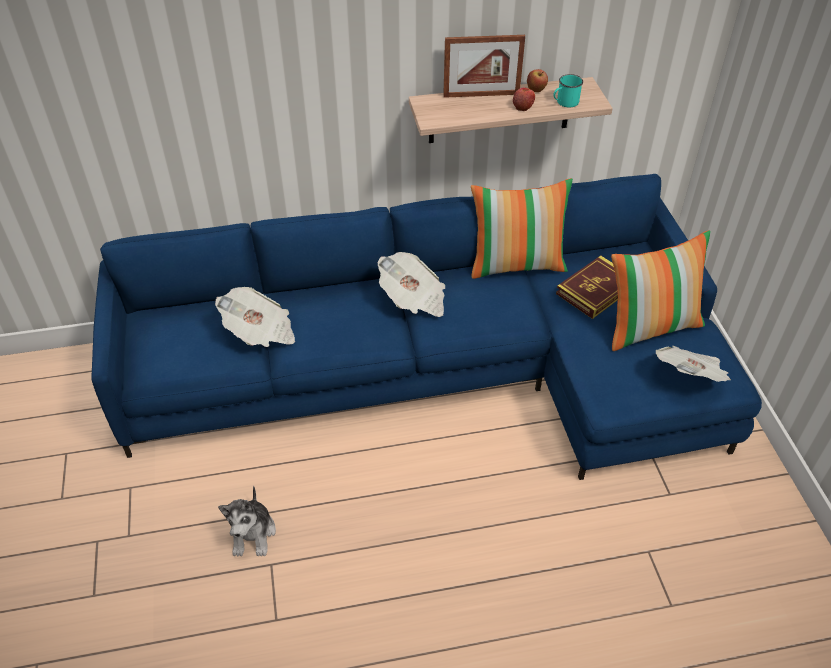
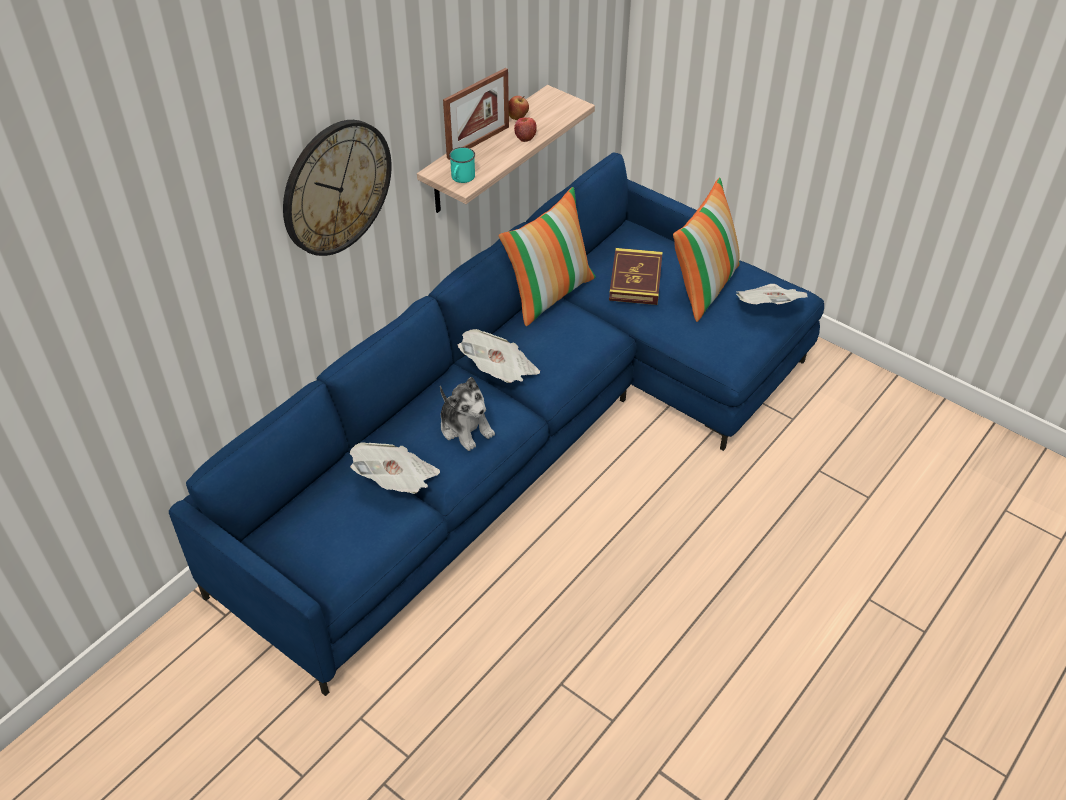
camera: 40 degrees left, 0 degrees up
plush toy [218,486,276,557] -> plush toy moved to [440,377,495,451]
turquoise mug [553,74,583,107] -> turquoise mug moved to [449,147,475,183]
none -> wall clock [283,120,391,256]

